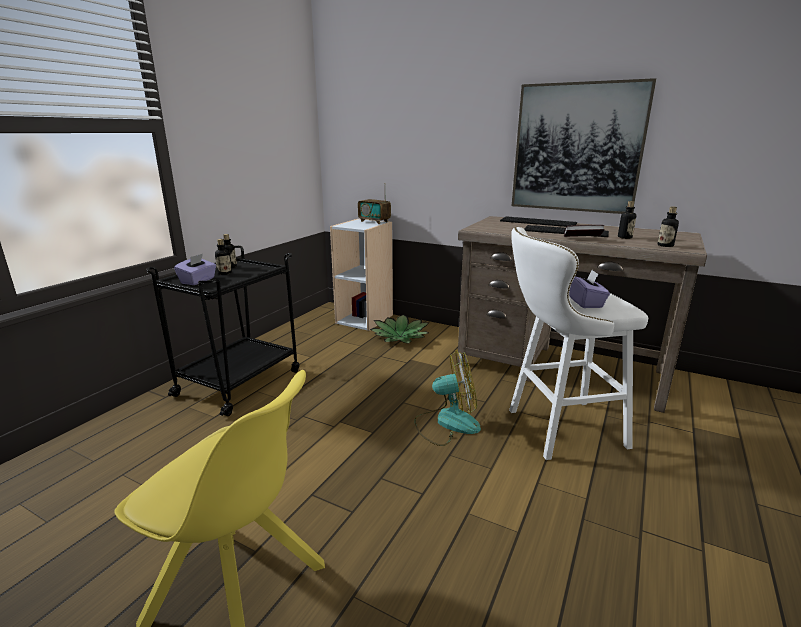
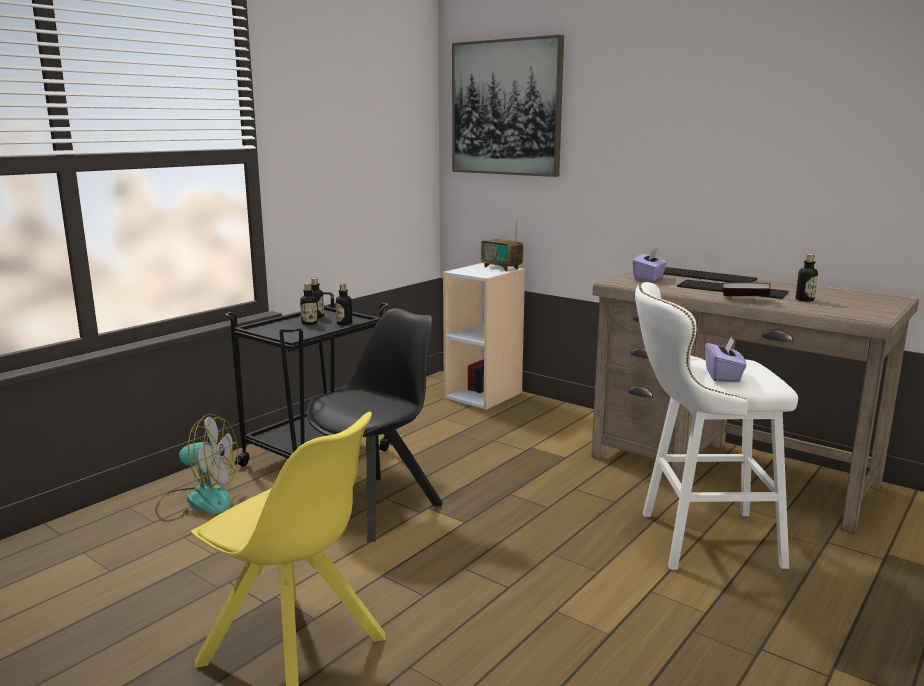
camera: 10 degrees right, 5 degrees down
purple tissue box [174,254,216,285] -> purple tissue box moved to [633,249,667,282]
potted plant [370,314,430,344] -> none
fan [414,350,481,446] -> fan moved to [155,414,238,522]
picture [512,78,656,214] -> picture moved to [452,35,564,177]
bottle [658,206,679,247] -> bottle moved to [336,284,352,325]
none -> black chair [307,308,442,542]

